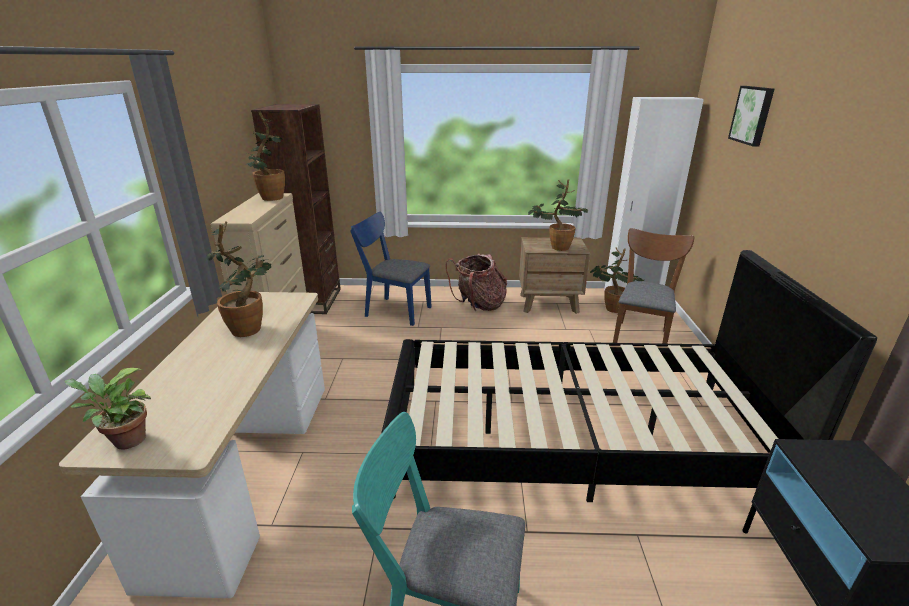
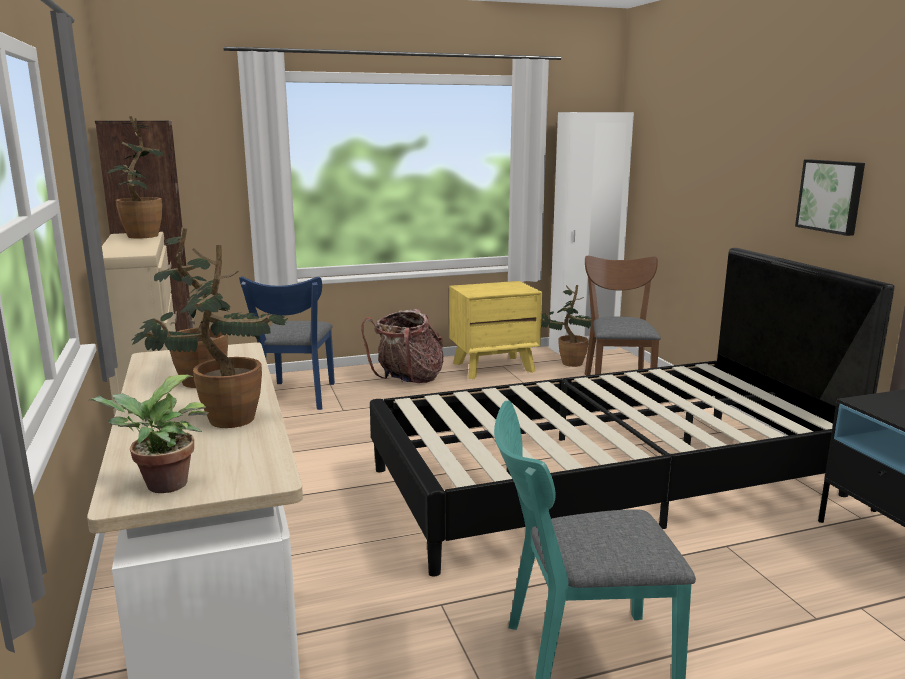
camera: 20 degrees left, 10 degrees down
blue chair [350,212,432,326] -> blue chair turned 90 degrees counterclockwise [239,276,335,410]
brown nightstand [519,237,590,314] -> yellow nightstand [449,281,542,379]
potted plant [528,179,588,251] -> potted plant moved to [131,245,288,428]
picture [728,86,774,146] -> picture moved to [795,159,865,236]

